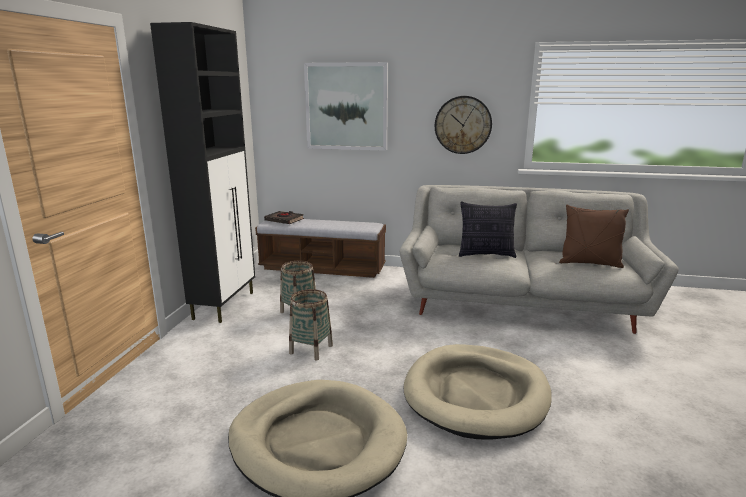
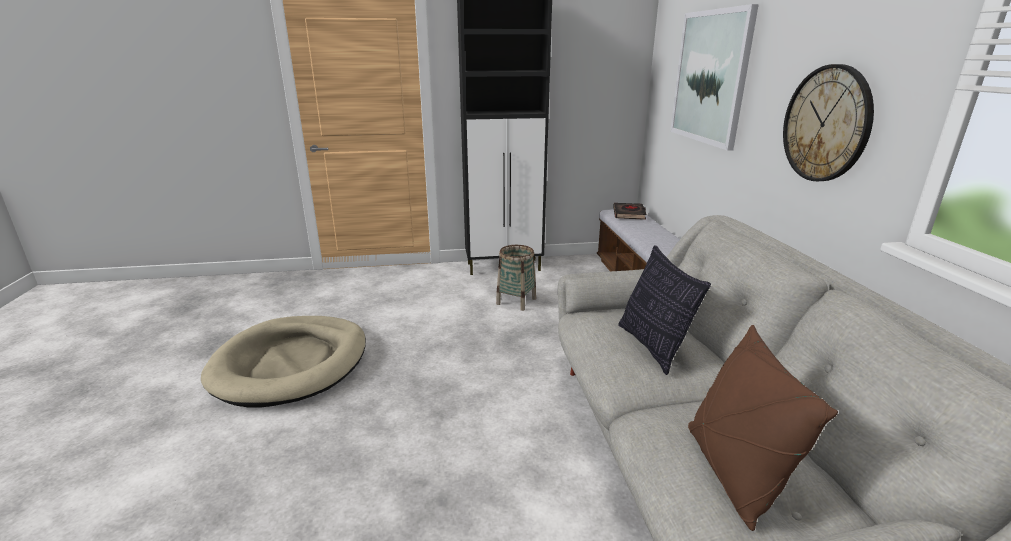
camera: 70 degrees right, 5 degrees up
basket [289,289,333,360] -> none
beige dog bed [404,344,552,440] -> none

